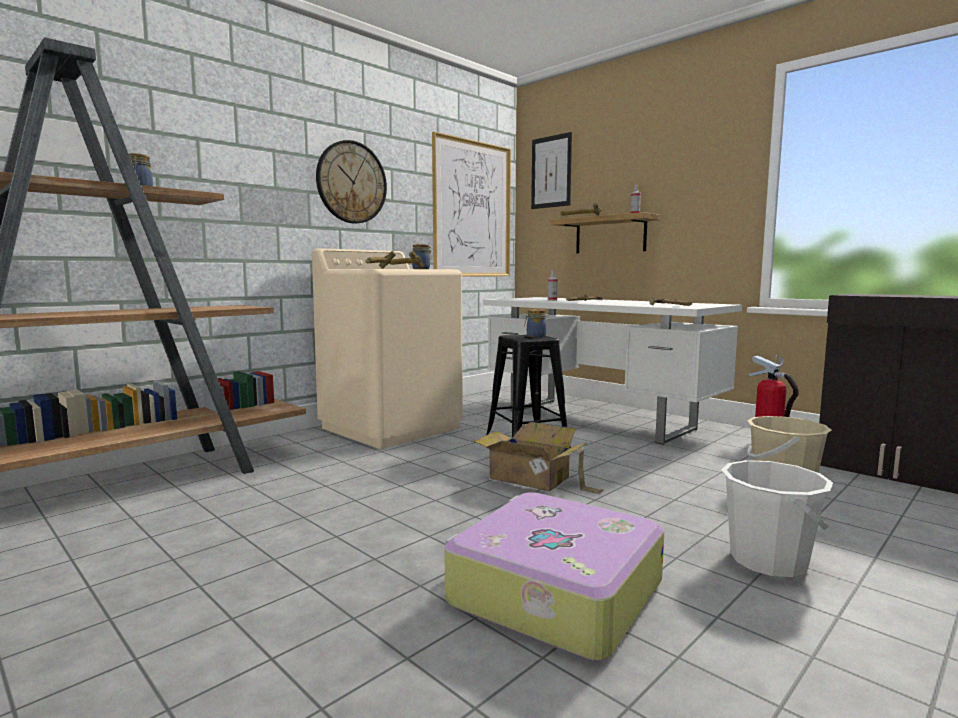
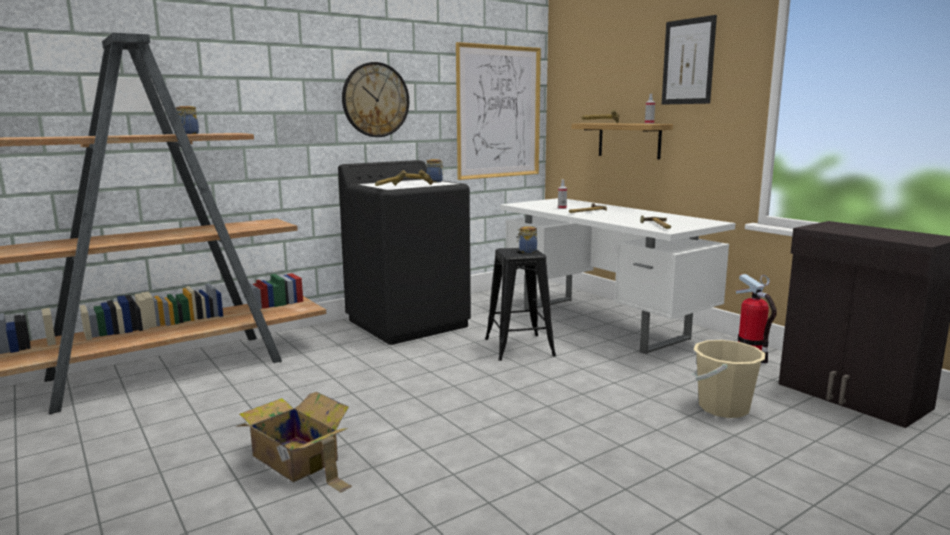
camera: 10 degrees right, 5 degrees up
beige washing machine [312,248,463,449] -> black washing machine [338,160,471,345]
suitcase [444,492,664,661] -> none
cardboard box [474,422,604,495] -> cardboard box moved to [238,392,352,493]
picture [531,132,572,209] -> picture moved to [662,15,717,105]
white bucket [722,460,833,578] -> none

